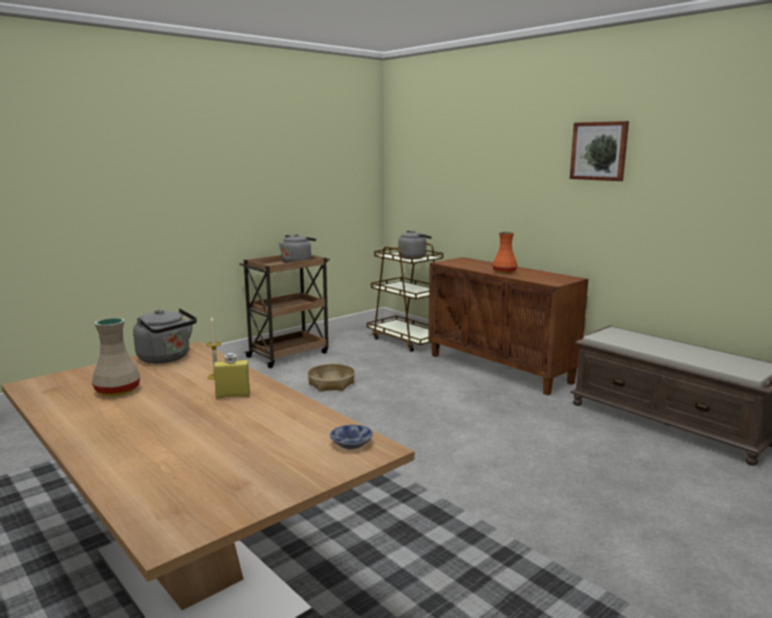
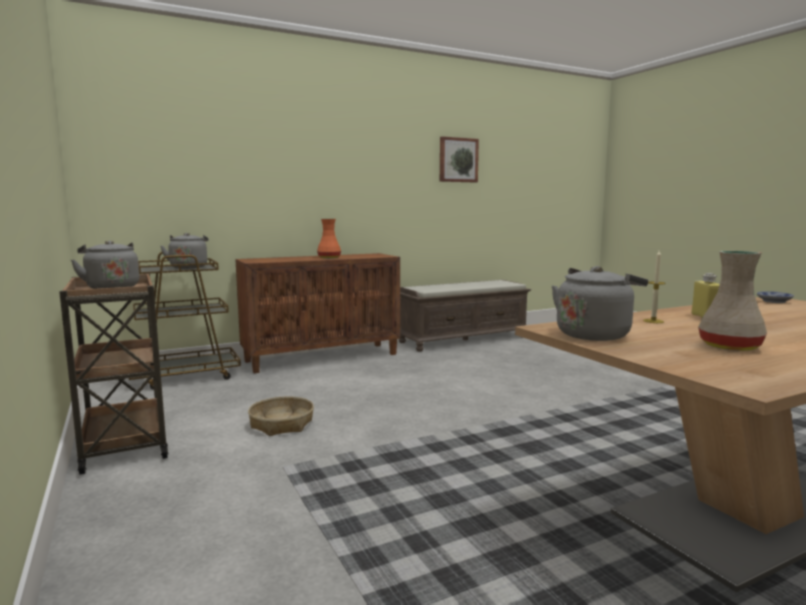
camera: 75 degrees left, 5 degrees down
picture [570,121,629,181] -> picture moved to [440,136,479,182]

